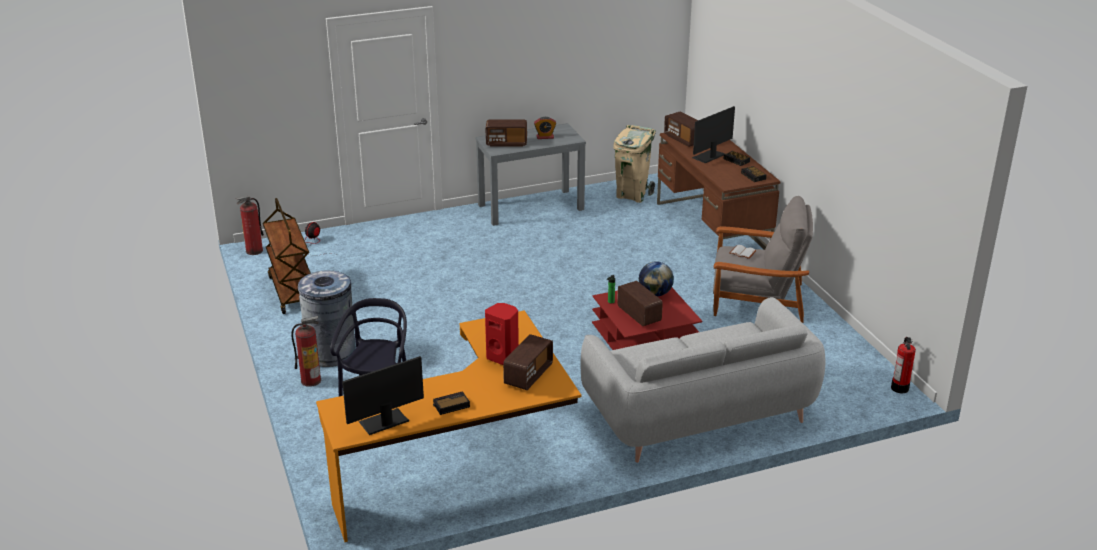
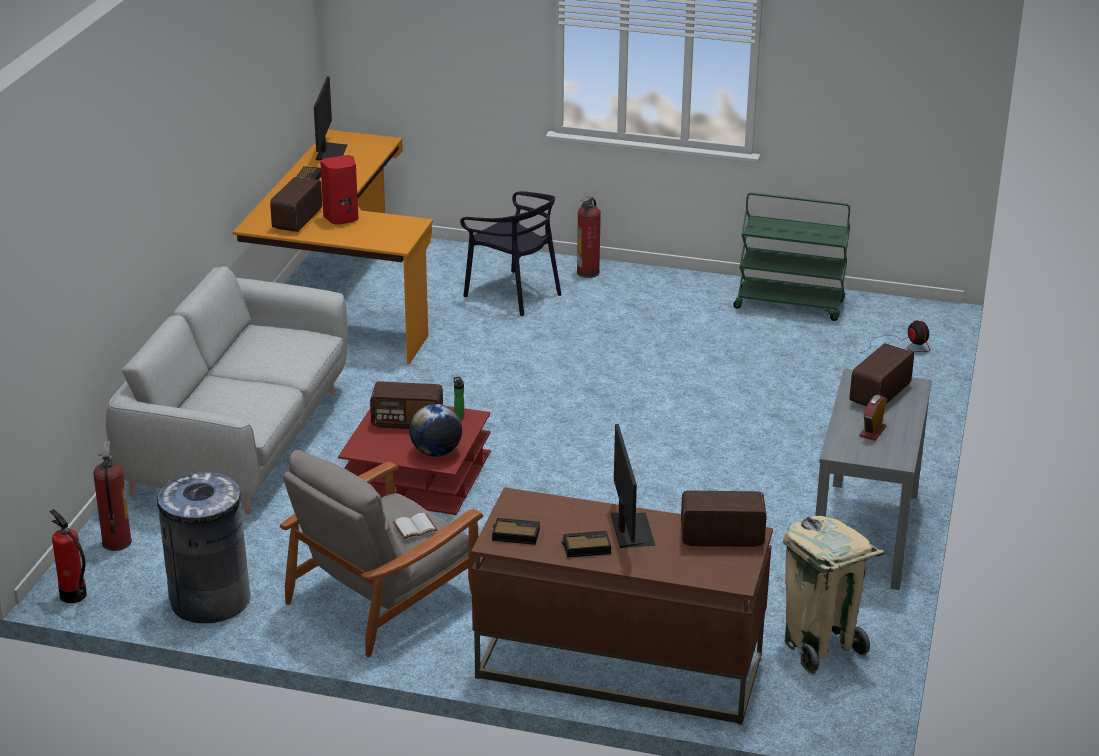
camera: 125 degrees right, 0 degrees up
fire extinguisher [236,196,264,255] -> fire extinguisher moved to [93,441,132,551]
brown cart [263,198,311,314] -> green cart [733,192,850,321]
grey trash can [298,270,356,367] -> grey trash can moved to [157,472,251,623]
radio [503,334,553,390] -> radio turned 45 degrees clockwise [270,177,322,232]

